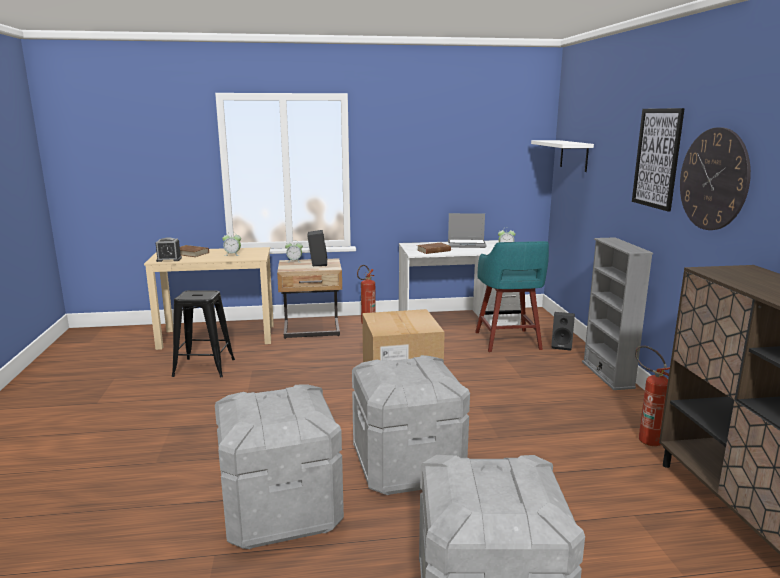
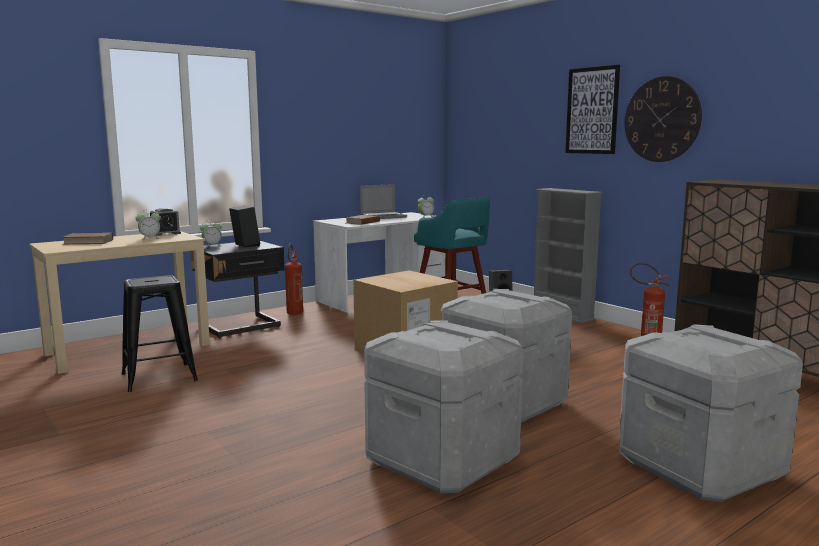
camera: 30 degrees left, 5 degrees down
alarm clock [156,237,182,262] -> alarm clock moved to [150,208,181,236]
beige nightstand [277,258,342,339] -> black nightstand [191,241,284,338]
white shelf [531,140,594,172] -> none

